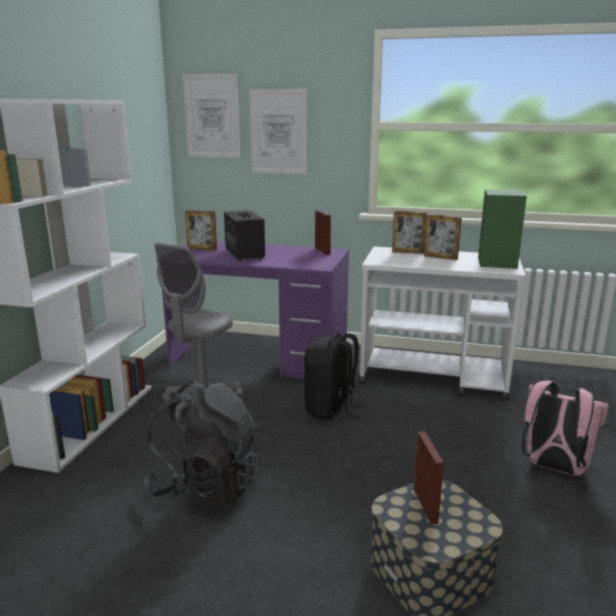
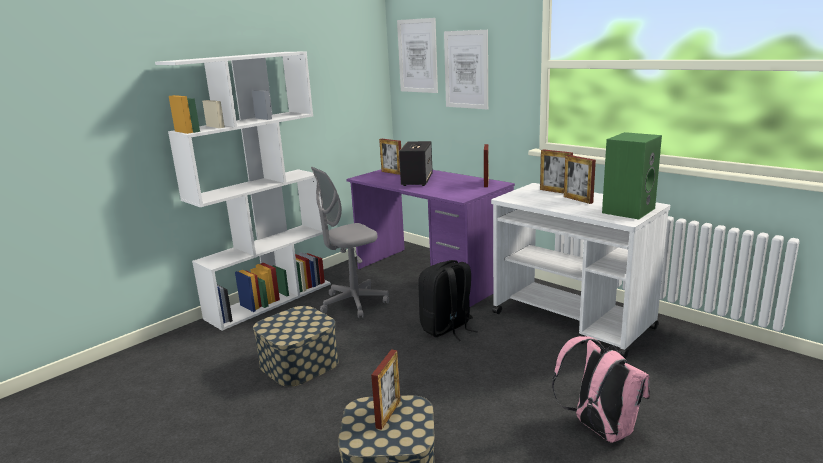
camera: 30 degrees right, 0 degrees up
black backpack [143,380,261,505] -> storage box [253,306,339,387]

